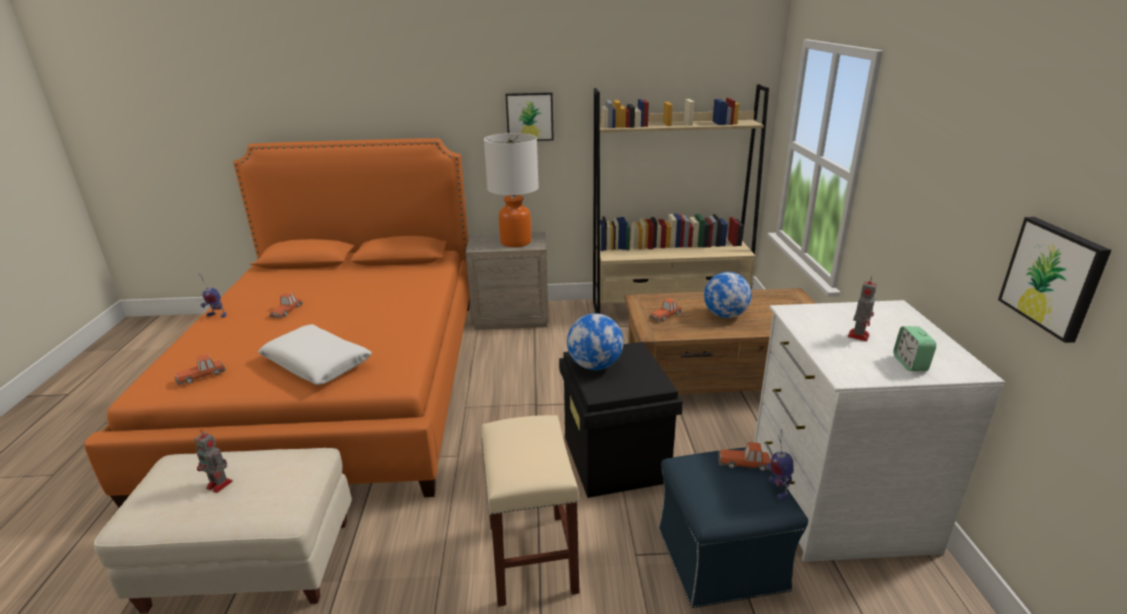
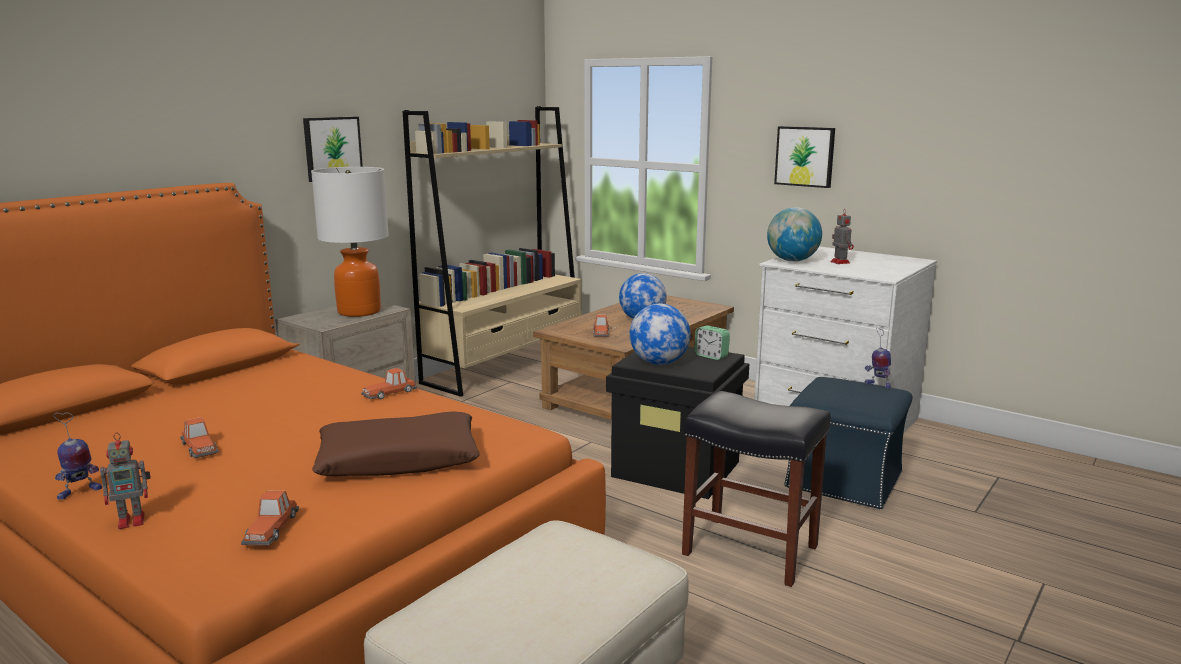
camera: 50 degrees left, 10 degrees down
toy robot [194,430,233,493] -> toy robot moved to [100,433,151,529]
white pillow [258,324,372,385] -> brown pillow [312,411,480,476]
beige stool [481,415,580,607] -> black stool [682,391,831,587]
toy car [718,442,771,471] -> toy car moved to [361,368,417,399]
alarm clock [893,326,936,371] -> alarm clock moved to [694,325,730,360]
picture [998,217,1112,343] -> picture moved to [774,126,835,188]
none -> globe [767,207,822,262]

